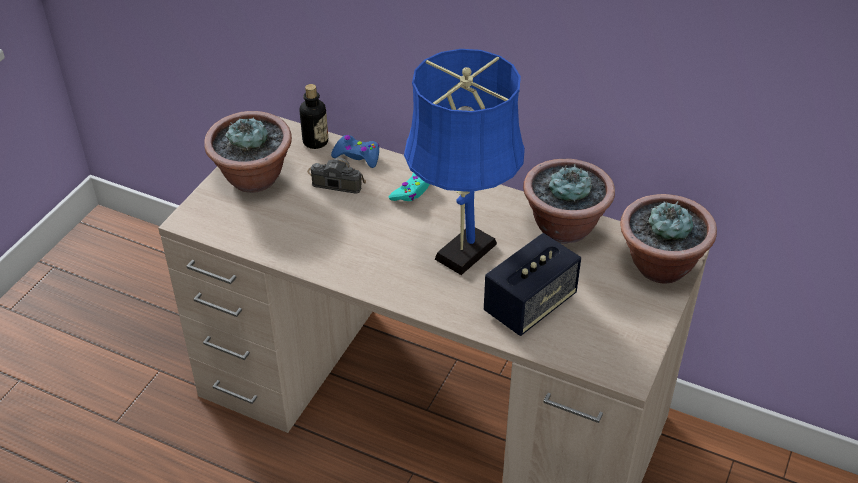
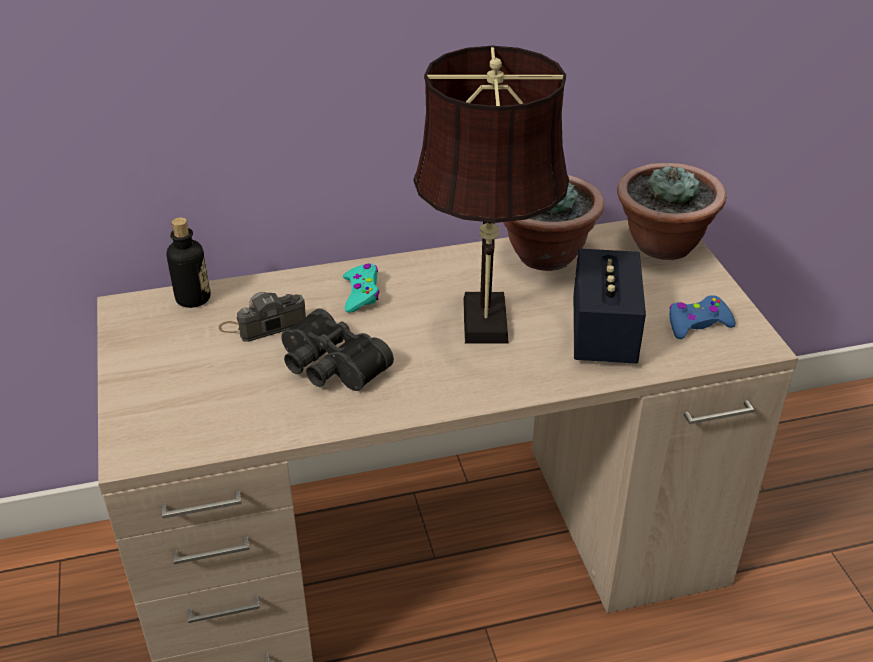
camera: 40 degrees left, 5 degrees down
potted plant [204,111,292,193] -> none
blue game controller [331,135,379,168] -> blue game controller moved to [669,295,736,339]
blue table lamp [404,49,525,275] -> brown table lamp [413,46,569,344]
none -> black binoculars [281,308,394,391]

